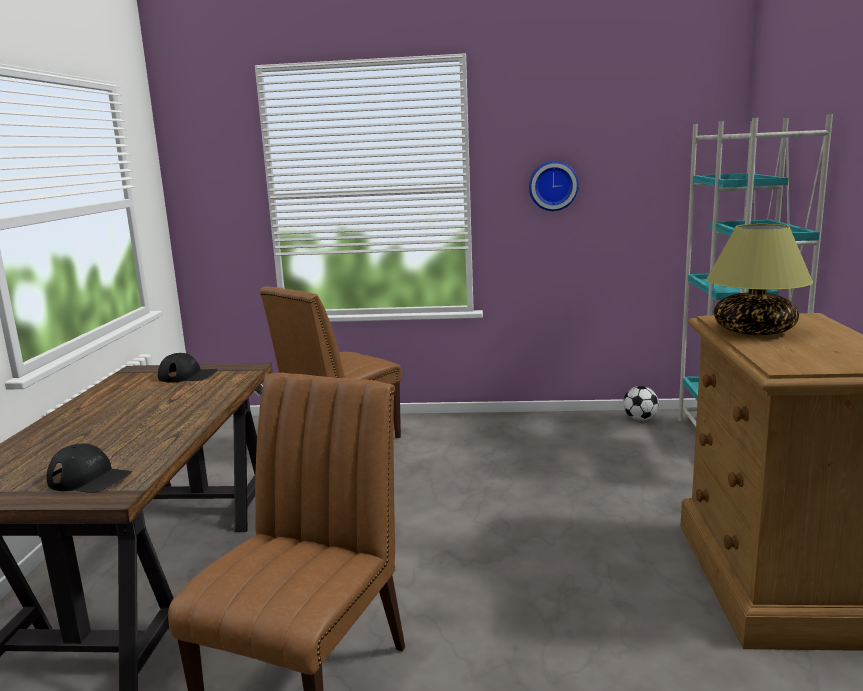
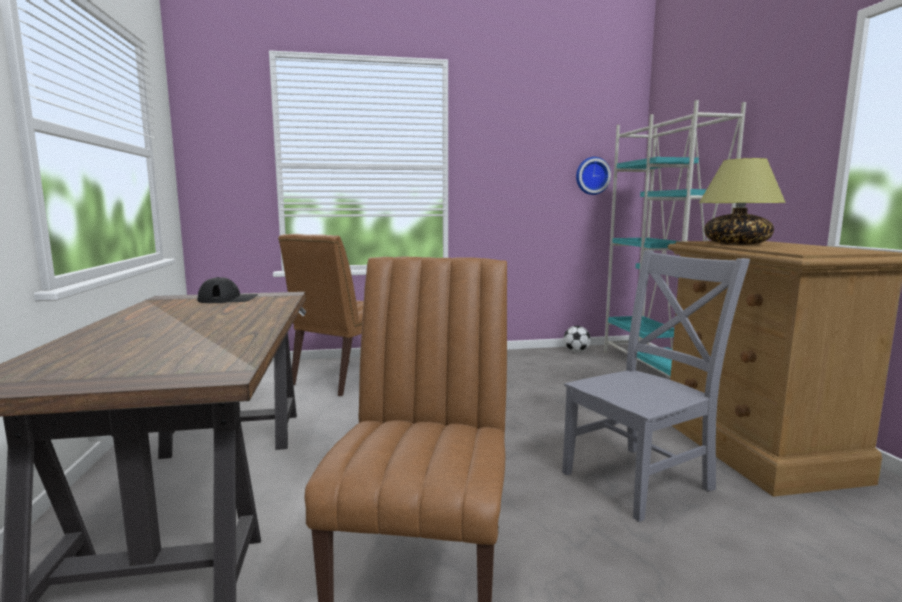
camera: 15 degrees left, 5 degrees down
black cap [46,444,132,493] -> none
wall clock [529,161,579,211] -> wall clock moved to [576,157,611,195]
none -> grey chair [562,250,750,522]

